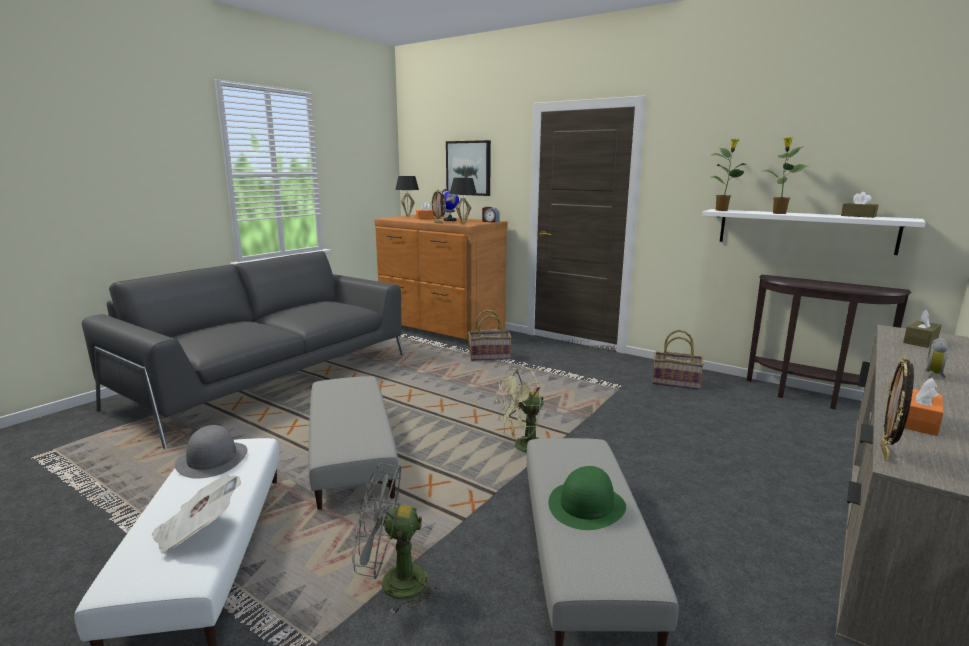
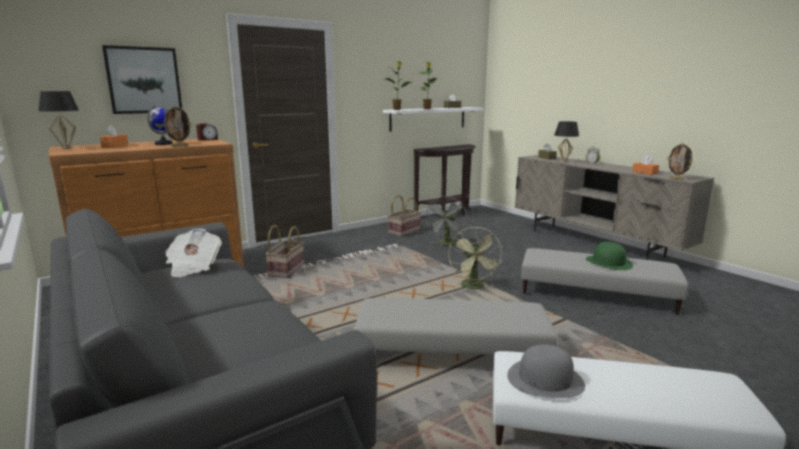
camera: 70 degrees left, 0 degrees up
newspaper [152,474,241,554] -> newspaper moved to [165,229,222,277]
grey fan [352,463,441,614] -> grey fan moved to [425,196,467,246]
black table lamp [450,178,477,224] -> black table lamp moved to [554,121,579,163]

